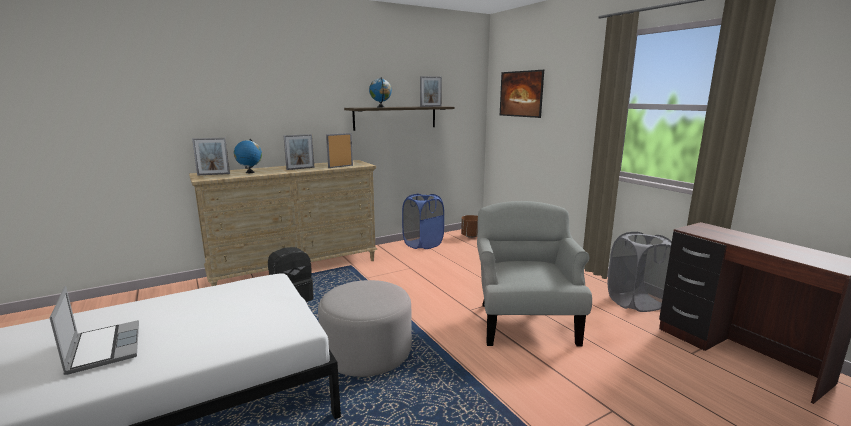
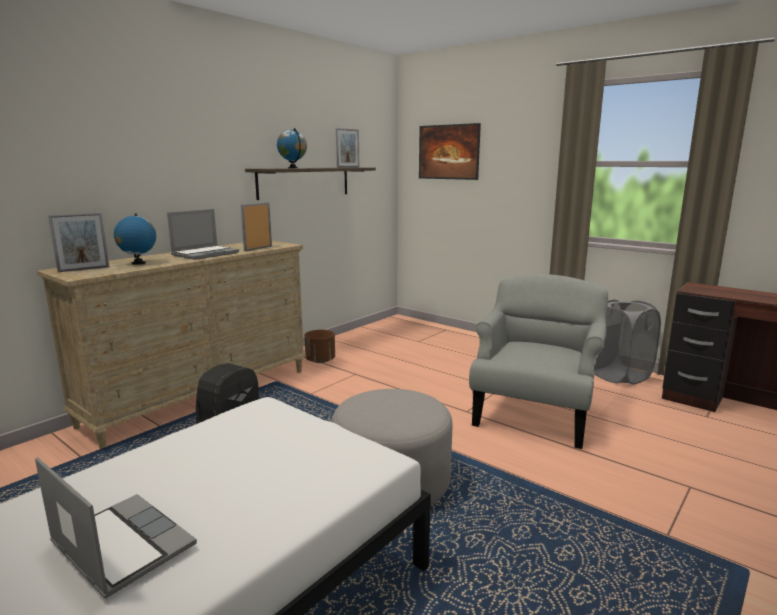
camera: 20 degrees left, 0 degrees up
picture frame [283,134,314,170] -> laptop [167,209,239,260]
blue laundry basket [402,194,444,249] -> none
brown planter [461,215,478,238] -> brown planter moved to [304,330,335,363]
grey armchair [477,201,592,347] -> grey armchair turned 45 degrees clockwise [469,274,608,449]

